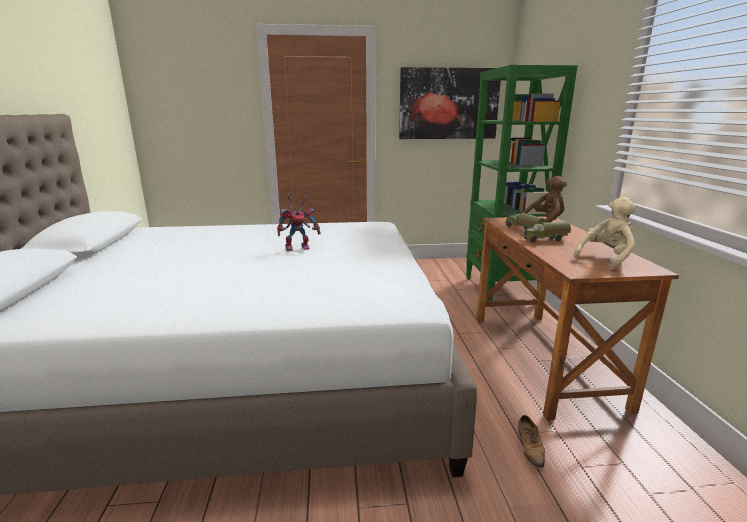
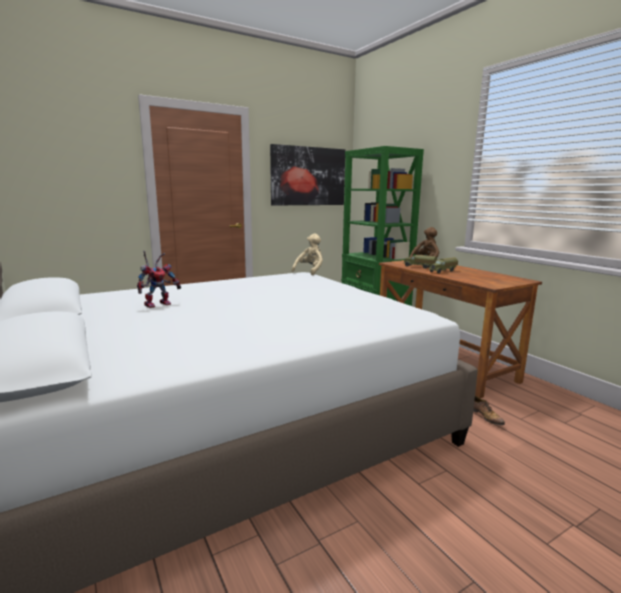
camera: 25 degrees left, 5 degrees down
toy robot [277,194,321,251] -> toy robot moved to [137,251,181,308]
beige plush toy [573,197,635,270] -> beige plush toy moved to [292,233,323,276]

